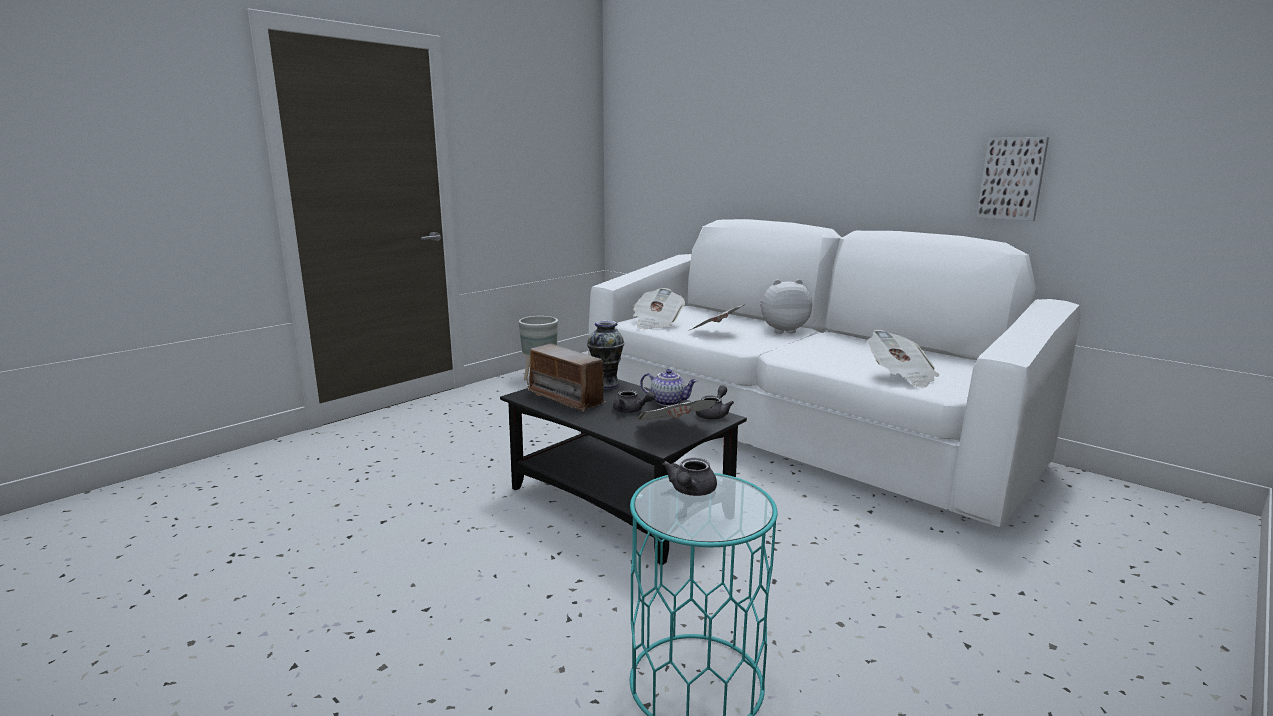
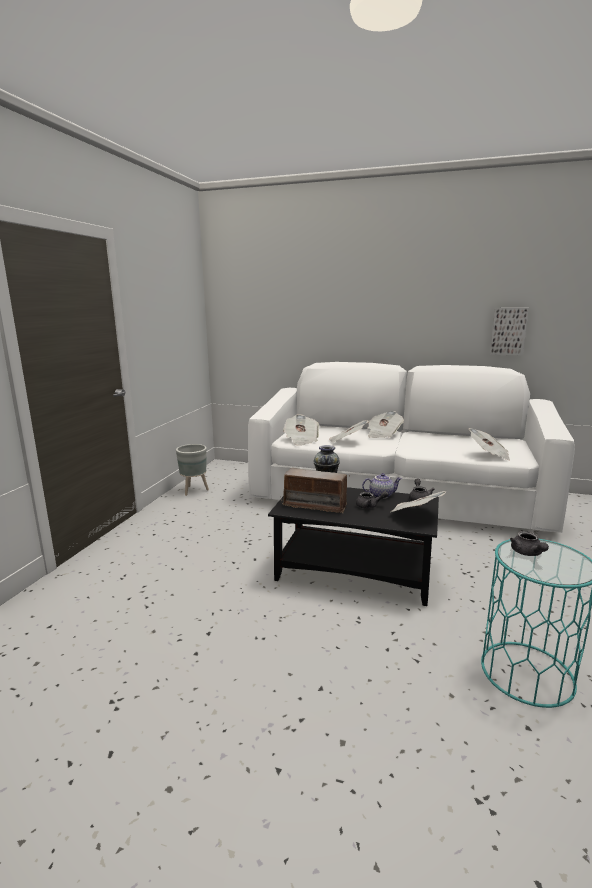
camera: 25 degrees left, 0 degrees up
plush toy [760,279,812,334] -> newspaper [367,411,404,438]

